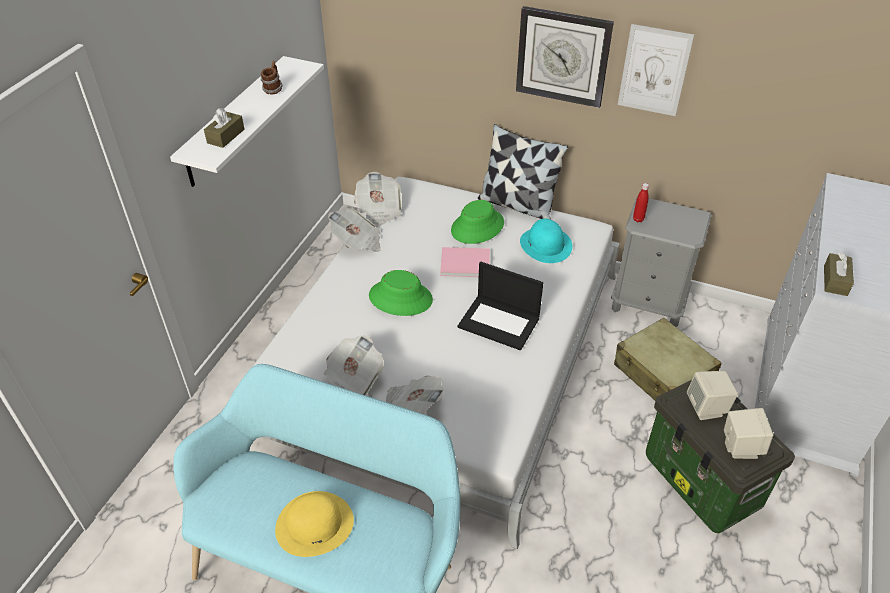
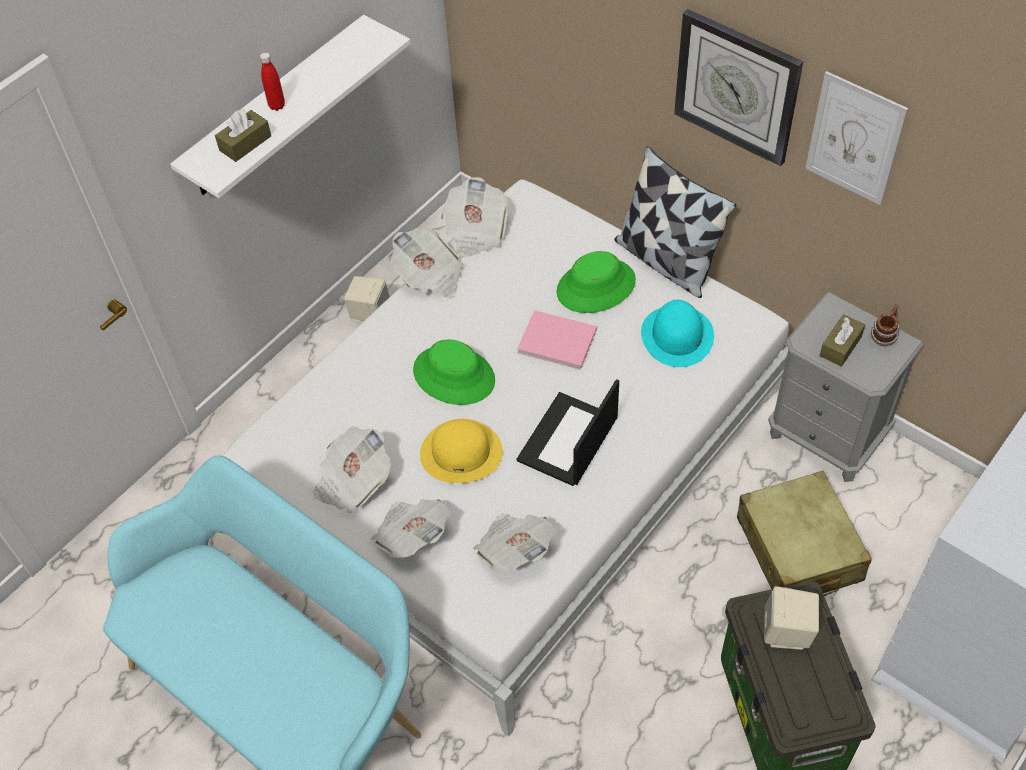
camera: 20 degrees right, 10 degrees up
mug [261,61,283,95] -> mug moved to [871,304,900,346]
yellow hat [275,491,354,557] -> yellow hat moved to [420,419,503,483]
laptop [458,261,543,350] -> laptop turned 75 degrees clockwise [516,379,619,486]
red bottle [633,183,649,222] -> red bottle moved to [260,52,285,111]
beige speaker [724,408,773,459] -> beige speaker moved to [344,276,390,323]
brown tissue box [824,252,854,296] -> brown tissue box moved to [820,314,865,367]
none -> newspaper [473,514,557,572]

